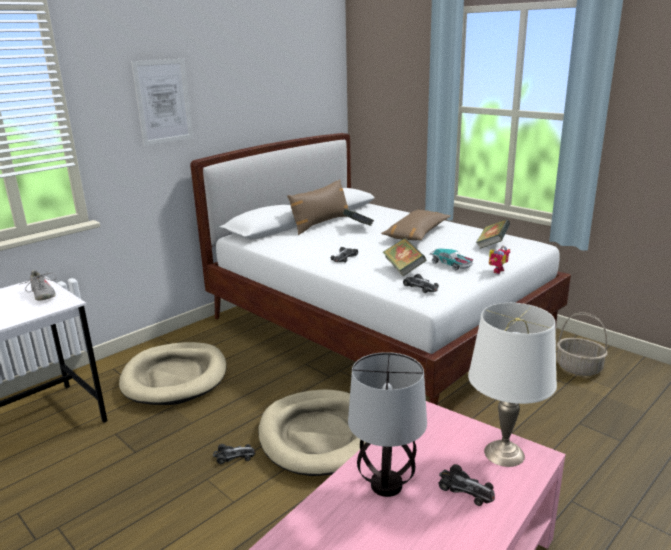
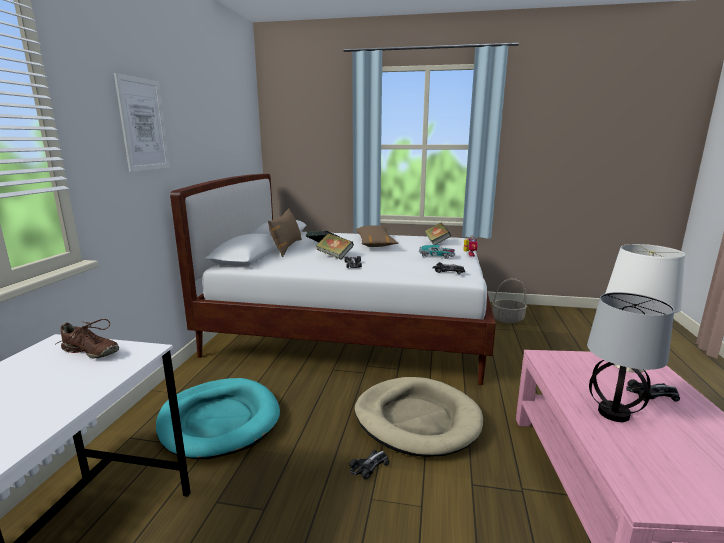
camera: 35 degrees left, 5 degrees down
grey shoe [21,270,56,300] -> brown shoe [55,319,119,358]
beige dog bed [119,342,226,405] -> turquoise dog bed [156,378,280,459]
book [383,238,426,276] -> book moved to [316,233,354,260]

